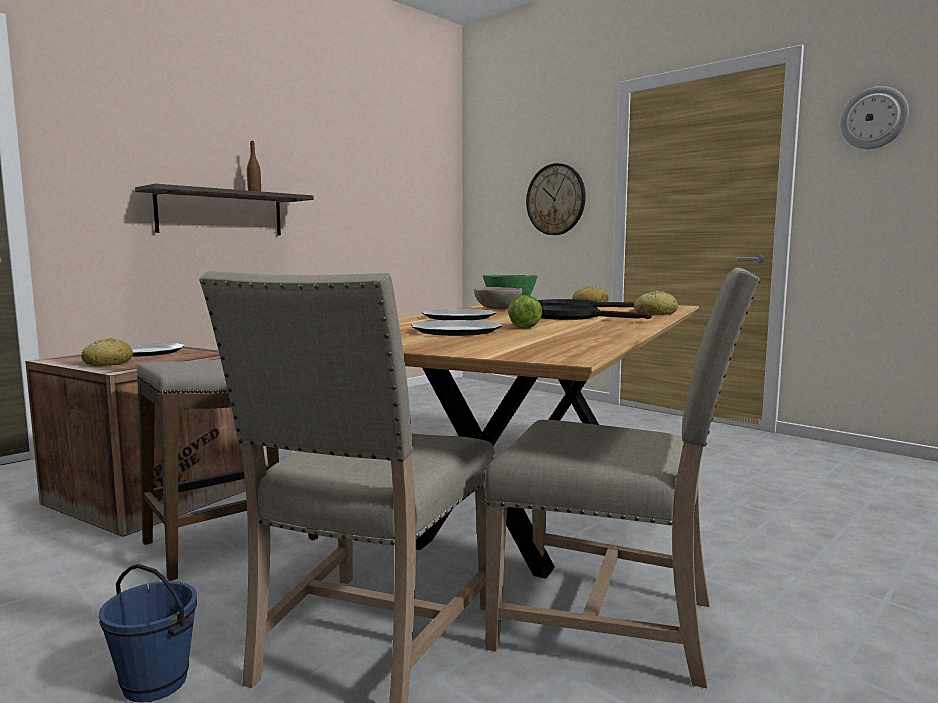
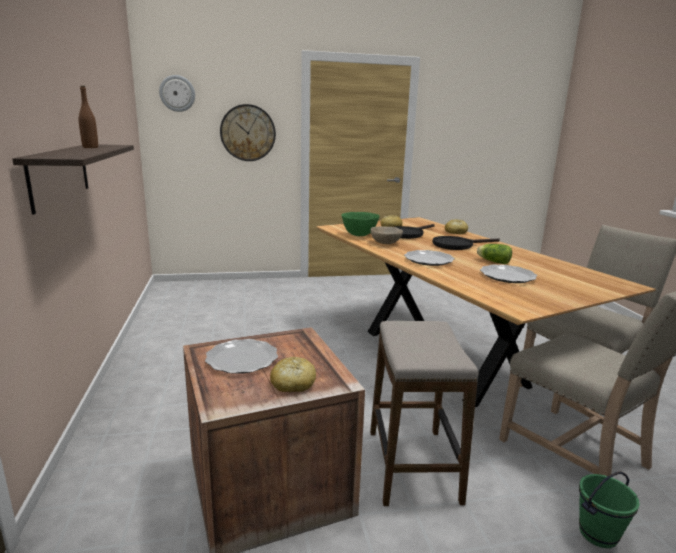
camera: 55 degrees left, 10 degrees up
blue bucket [99,564,197,703] -> green bucket [579,471,640,548]
wall clock [840,86,909,149] -> wall clock moved to [159,75,195,112]

